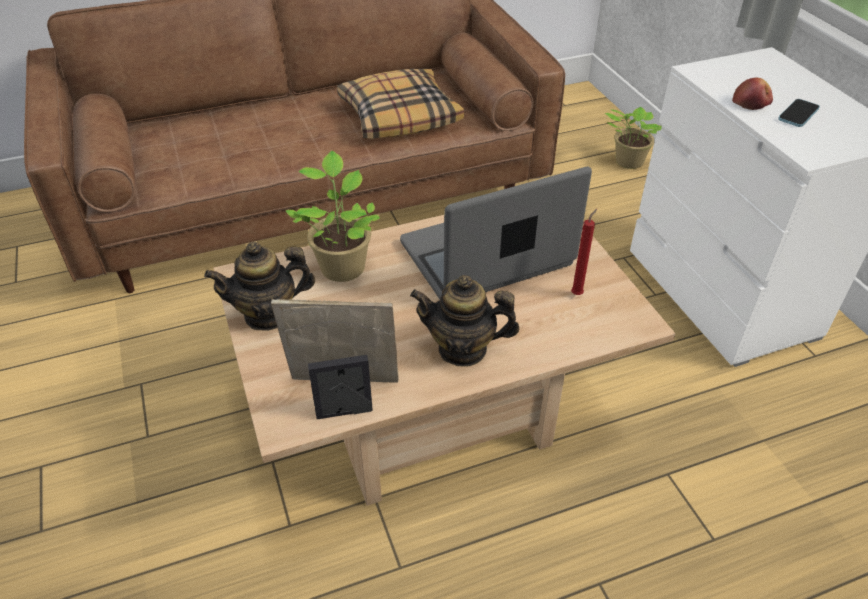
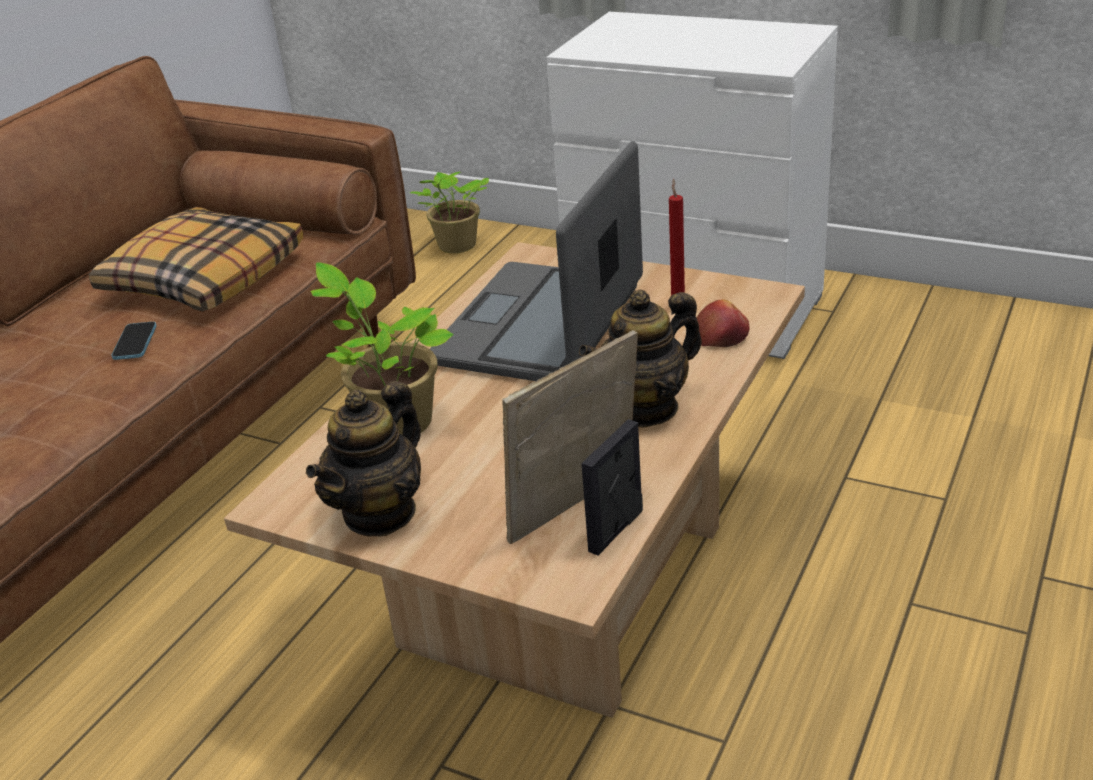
camera: 40 degrees left, 10 degrees down
apple [732,78,773,110] -> apple moved to [697,300,750,347]
phone [778,99,820,127] -> phone moved to [111,322,157,360]

